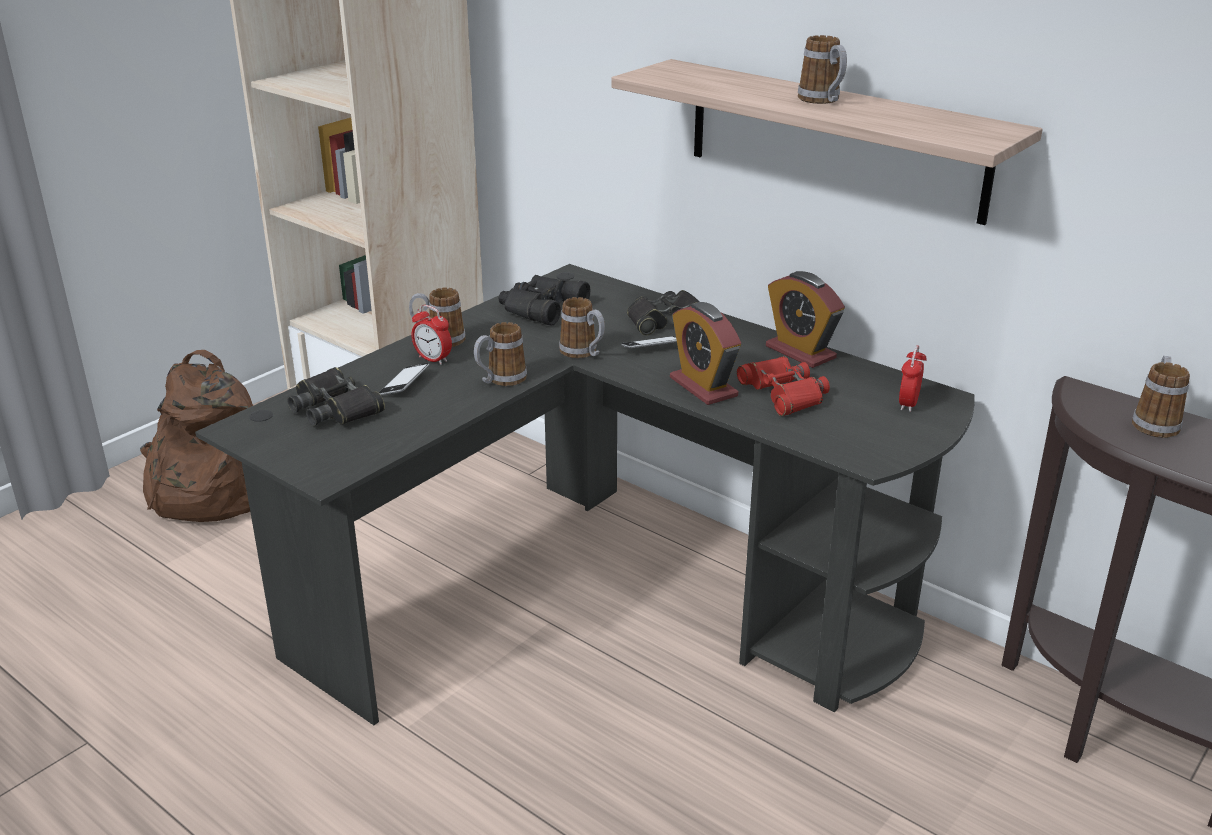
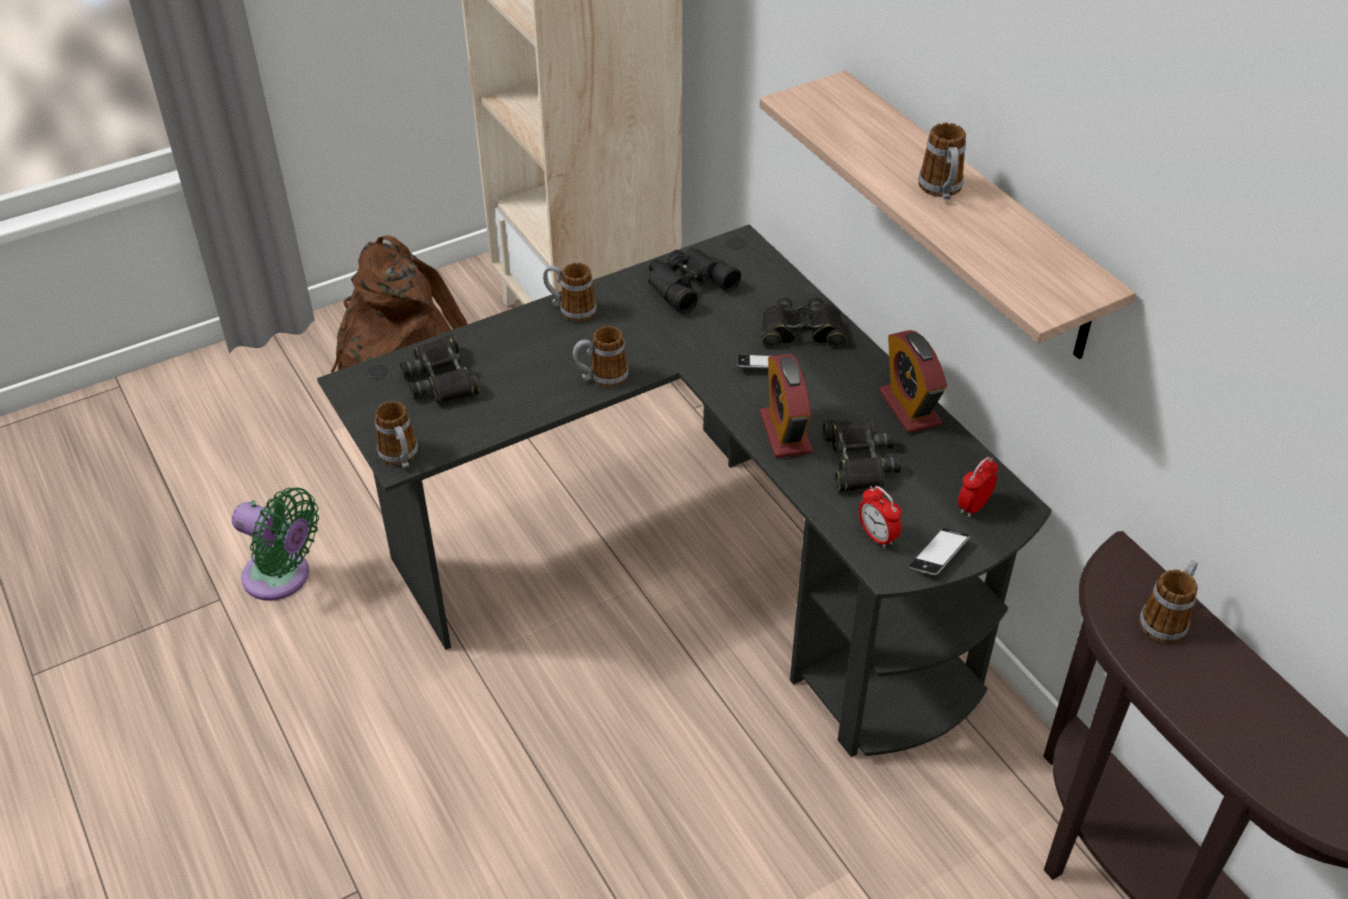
camera: 20 degrees right, 15 degrees up
phone [379,363,430,396] -> phone moved to [909,528,970,576]
alarm clock [411,305,452,365] -> alarm clock moved to [859,486,902,548]
mug [559,297,605,358] -> mug moved to [375,401,418,468]
red binoculars [737,356,830,416] -> black binoculars [823,420,901,492]
none -> green fan [232,487,319,601]

